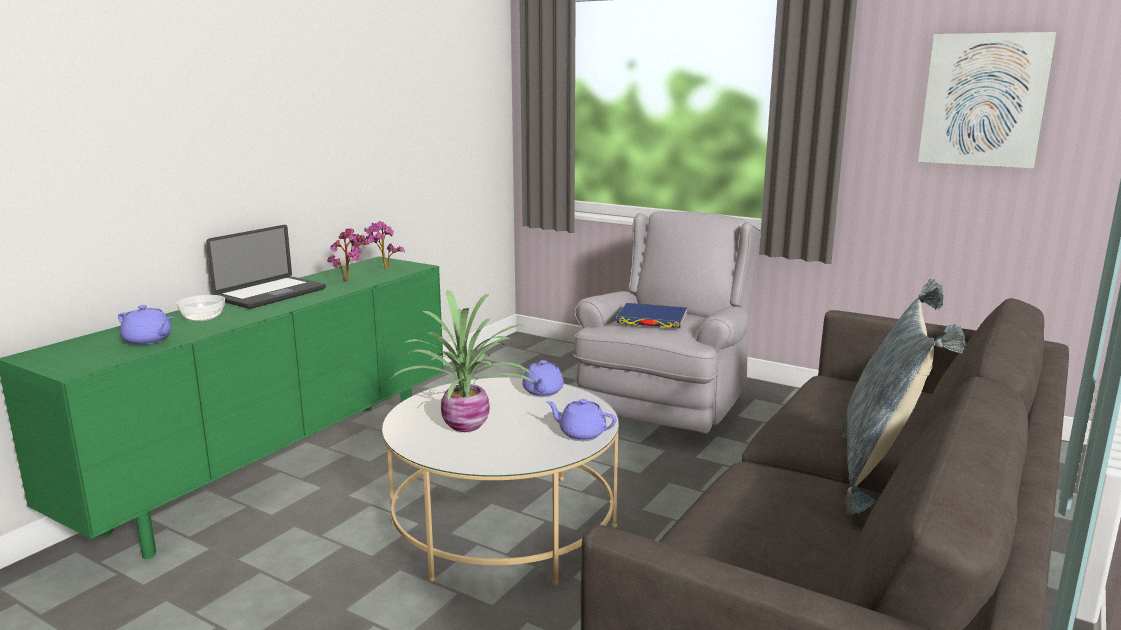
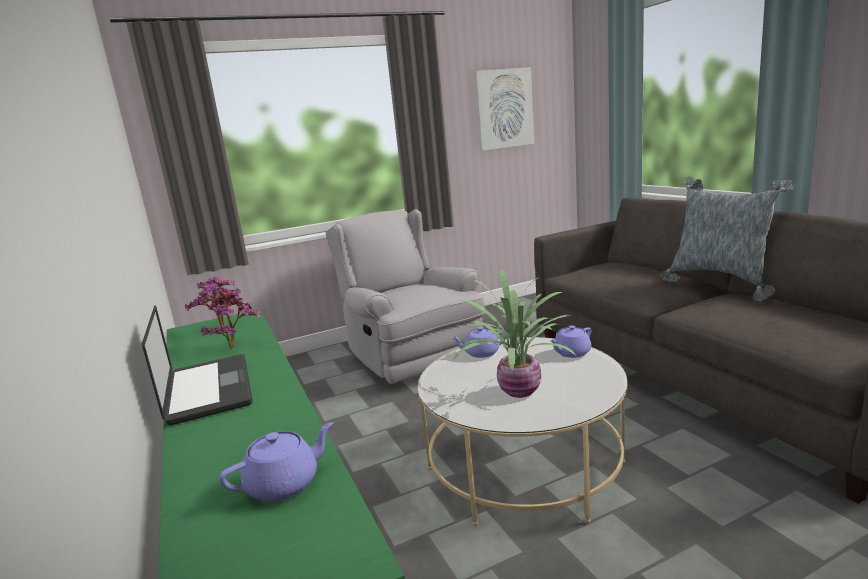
camera: 55 degrees left, 0 degrees up
bowl [177,295,225,321] -> none
purple teapot [522,360,564,396] -> purple teapot turned 135 degrees clockwise [451,327,506,358]
blue book [616,303,687,328] -> none

